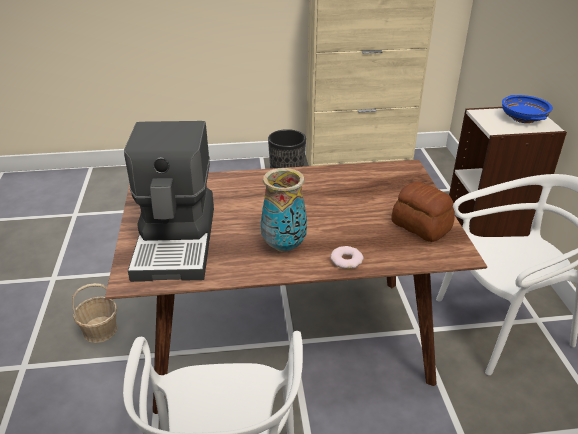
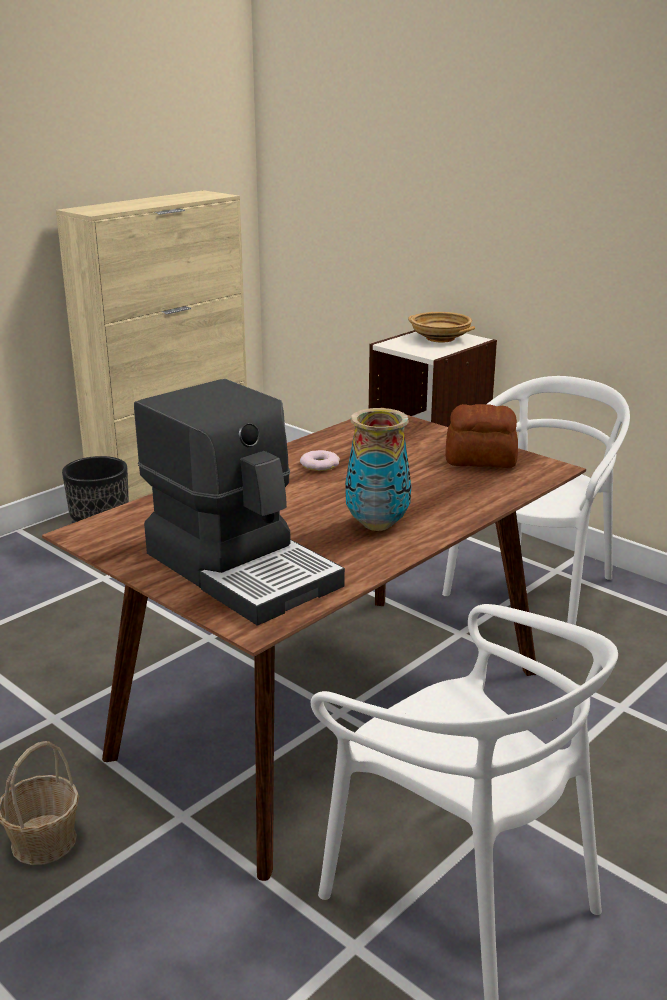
camera: 40 degrees left, 10 degrees down
donut [331,246,364,269] -> donut moved to [300,450,340,471]
blue bowl [502,95,553,123] -> beige bowl [408,312,475,343]

